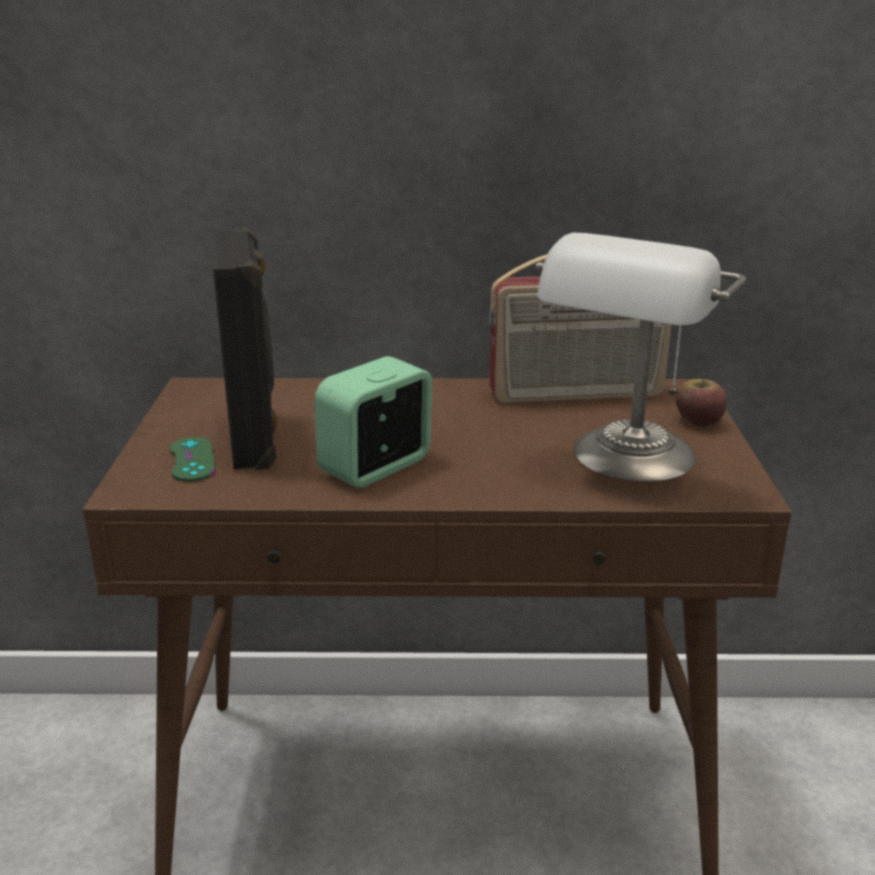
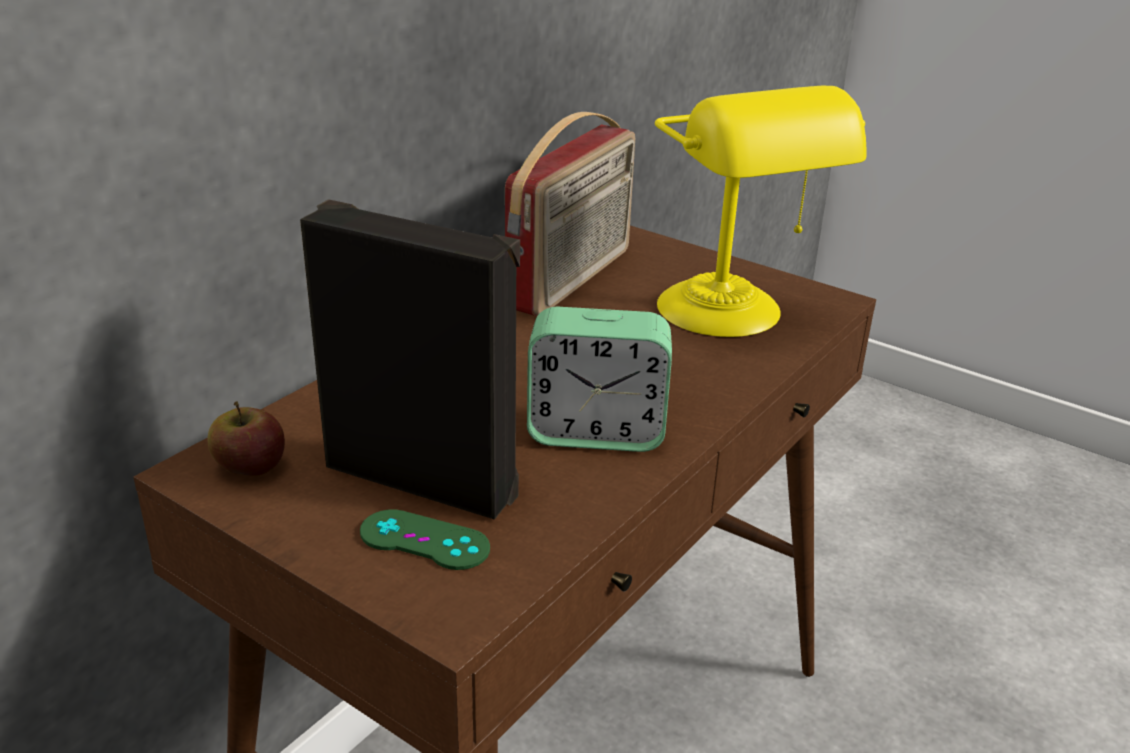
camera: 55 degrees left, 5 degrees up
alarm clock [315,356,432,488] -> alarm clock turned 75 degrees counterclockwise [527,306,672,452]
white table lamp [535,233,746,482] -> yellow table lamp [655,86,866,337]
apple [676,373,727,427] -> apple moved to [208,401,285,476]

